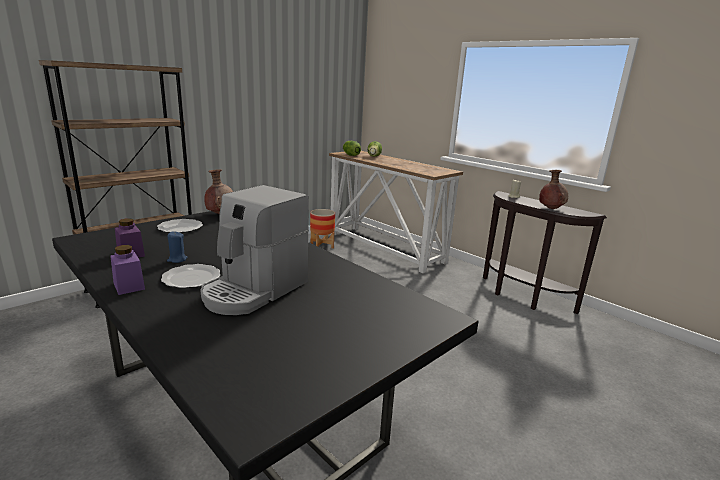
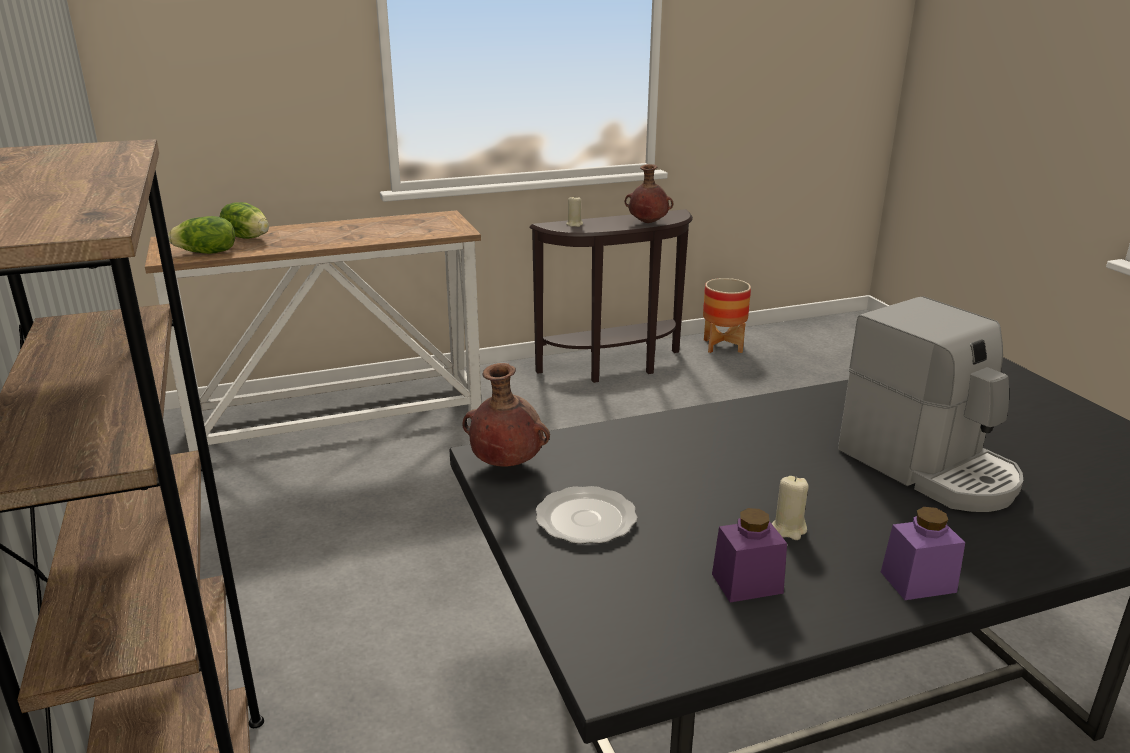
camera: 65 degrees left, 5 degrees up
plate [161,264,220,288] -> none
blue candle [167,231,187,263] -> beige candle [772,476,809,540]
planter [310,209,335,249] -> planter moved to [703,278,751,353]

